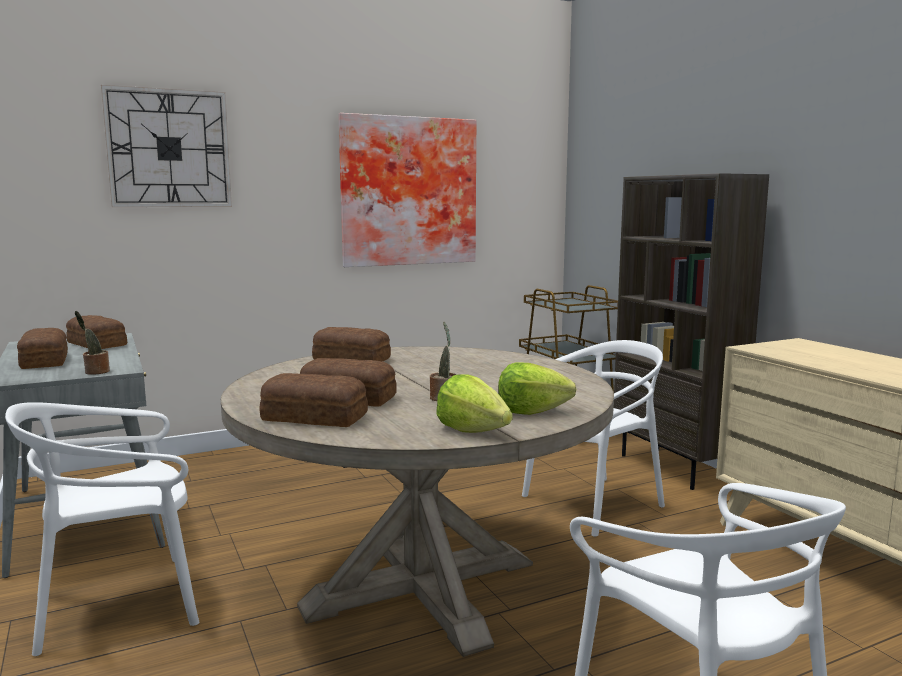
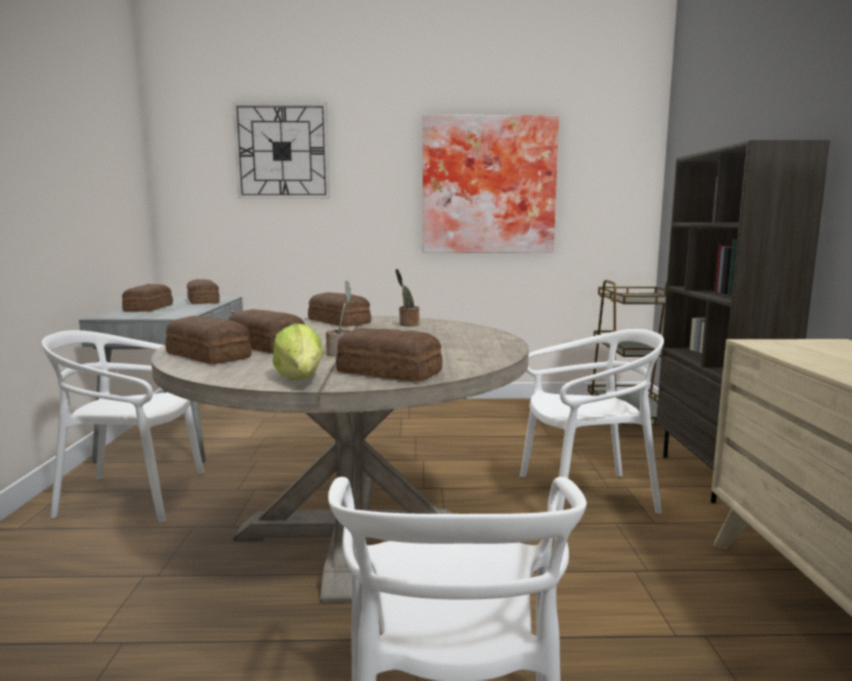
camera: 25 degrees right, 0 degrees up
potted plant [75,311,110,375] -> potted plant moved to [396,269,419,326]
lettuce [498,363,576,415] -> bread [336,328,442,382]

